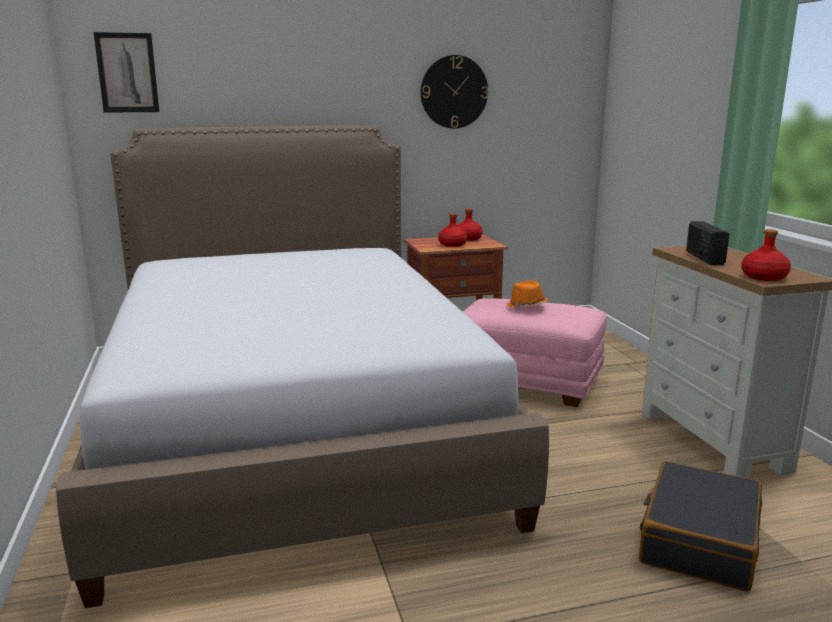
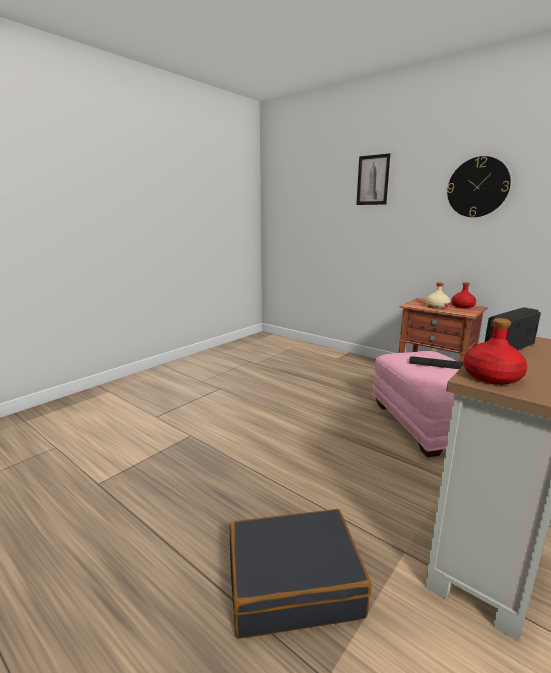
camera: 55 degrees right, 0 degrees up
bed [56,125,549,608] -> none
picture [94,32,159,113] -> picture moved to [356,153,390,205]
red bottle [438,213,467,247] -> beige bottle [426,283,450,309]
orange hat [506,280,548,307] -> keyboard [409,356,463,369]

